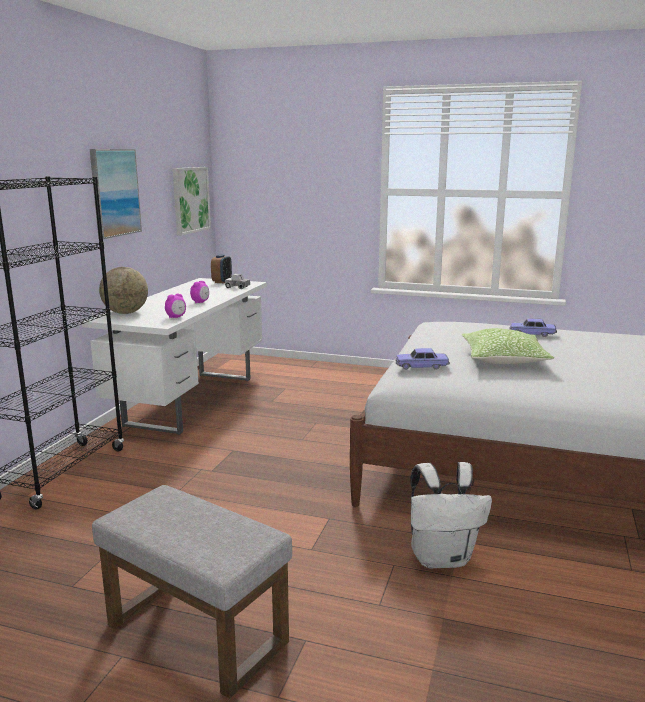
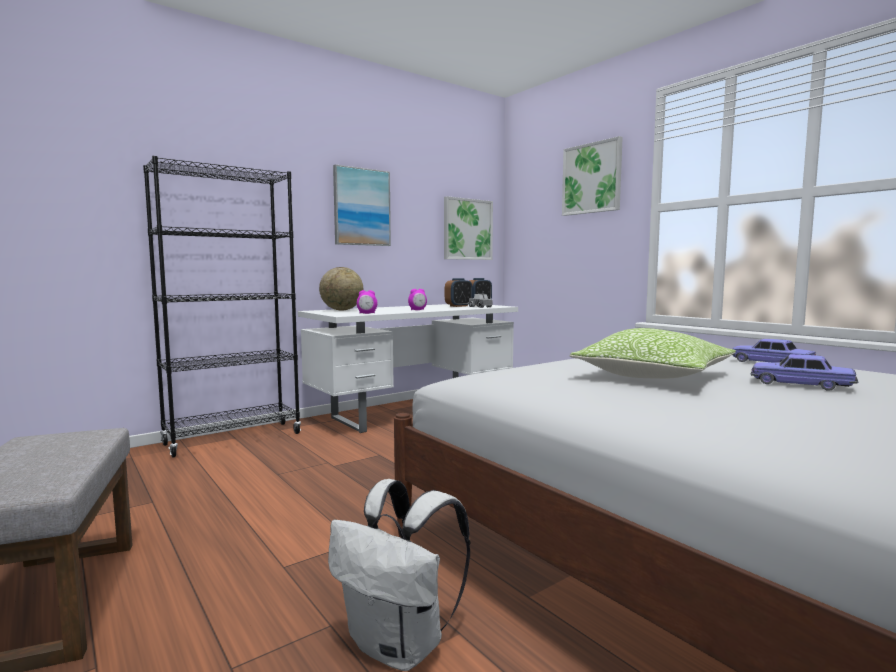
camera: 35 degrees right, 10 degrees down
toy car [395,348,450,370] -> toy car moved to [751,354,858,391]
none -> alarm clock [445,278,473,307]
none -> picture [562,136,623,216]

